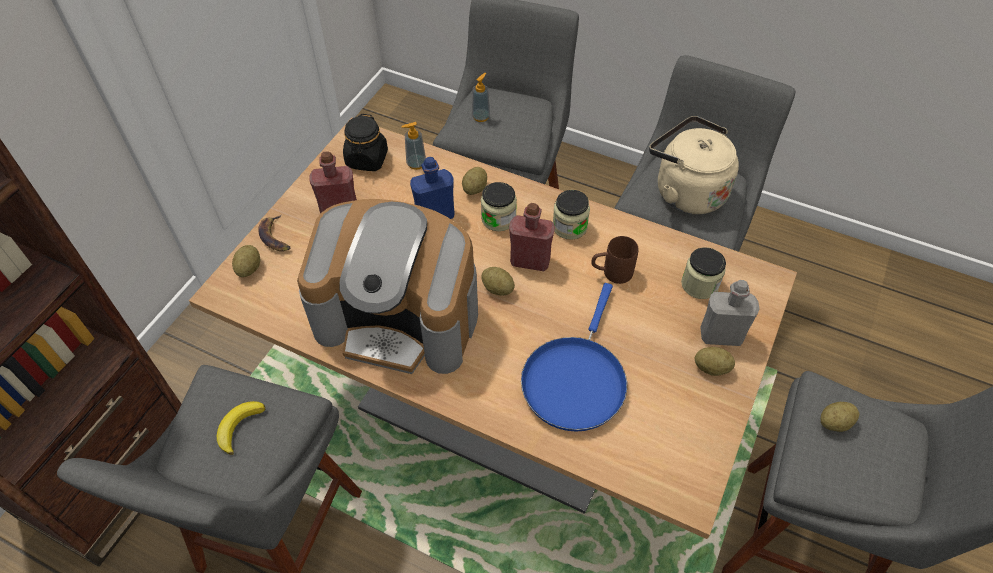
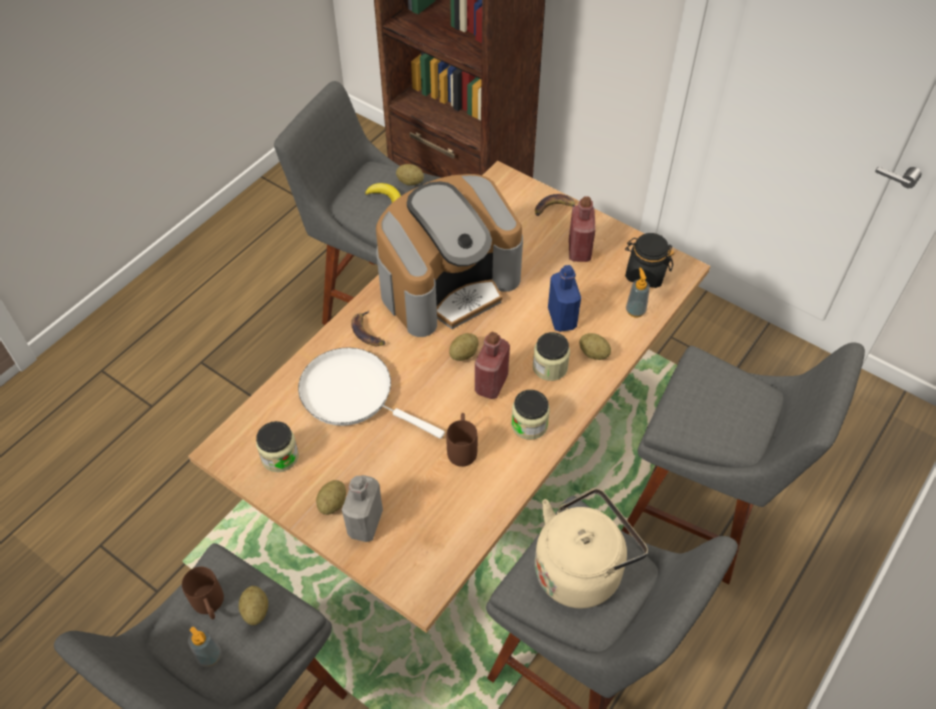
camera: 100 degrees right, 0 degrees up
potato [232,245,261,277] -> potato moved to [396,164,424,186]
coffee machine [297,199,478,374] -> coffee machine turned 150 degrees counterclockwise [376,174,523,337]
soap dispenser [472,73,490,122] -> soap dispenser moved to [188,627,222,667]
blue frying pan [521,283,627,432] -> white frying pan [298,347,445,439]
jar [681,247,726,299] -> jar moved to [256,421,299,472]
none -> brown mug [182,567,224,619]
none -> banana [351,311,385,346]

